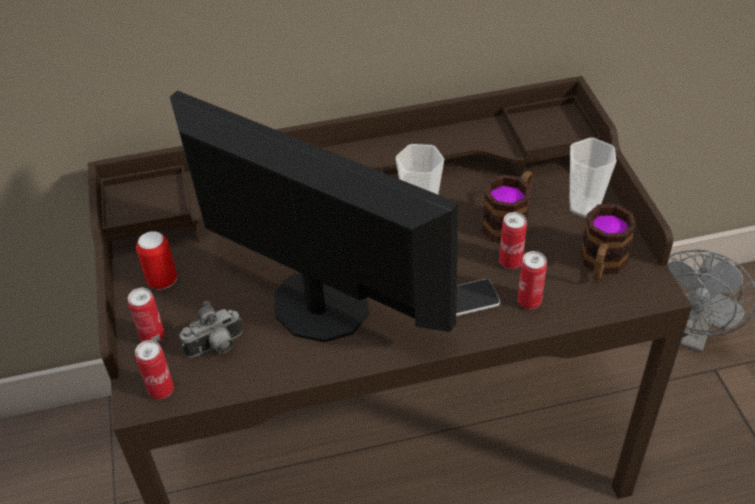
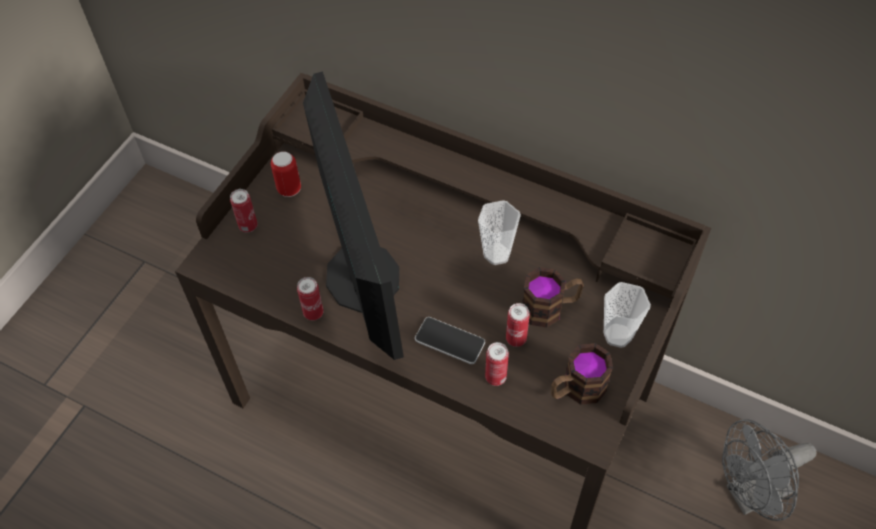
camera: 40 degrees right, 10 degrees up
can [135,340,174,399] -> can moved to [297,277,324,321]
camera [179,301,242,358] -> none

